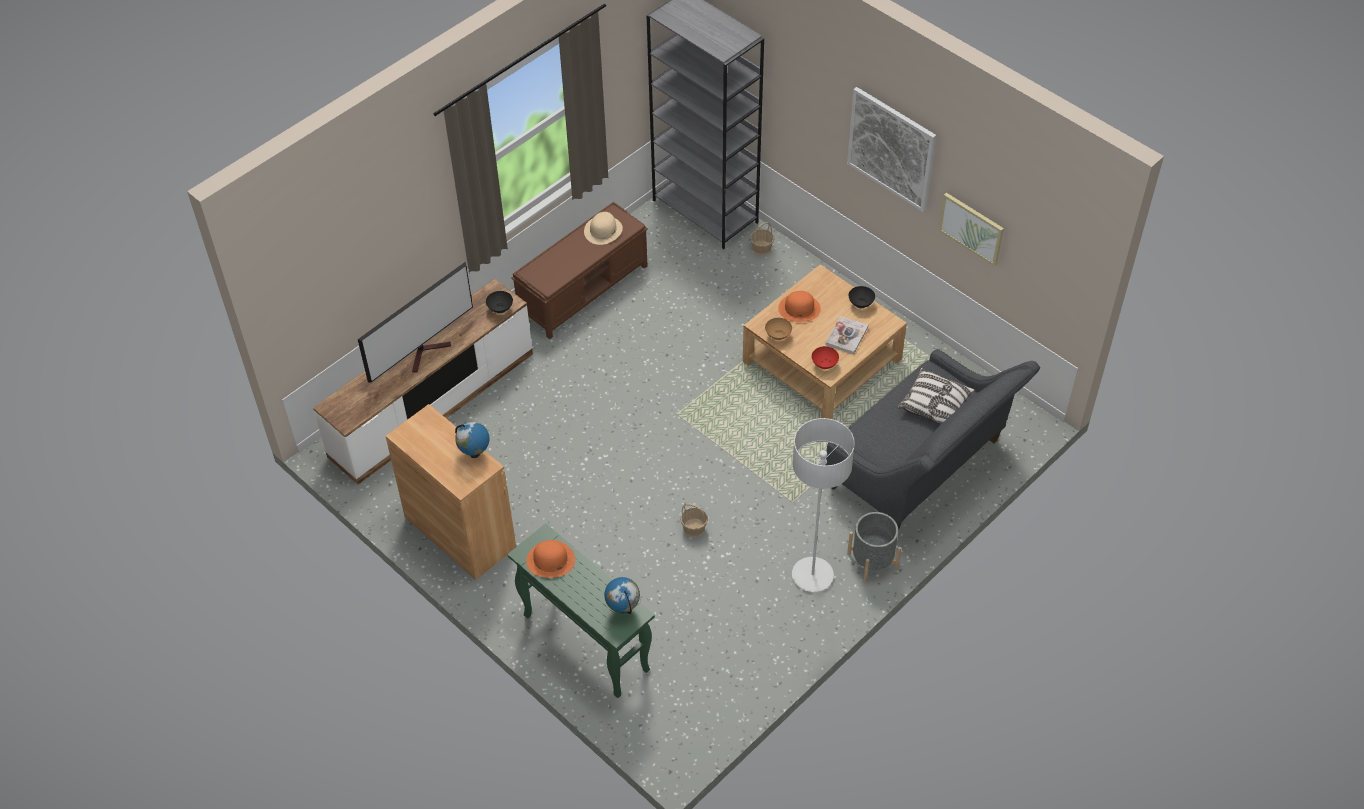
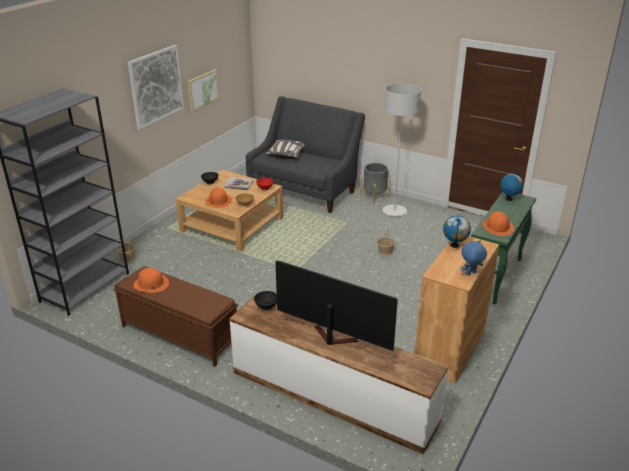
camera: 105 degrees left, 20 degrees down
beige hat [584,212,623,245] -> orange hat [133,268,169,293]
none -> blue plush toy [461,240,487,276]

